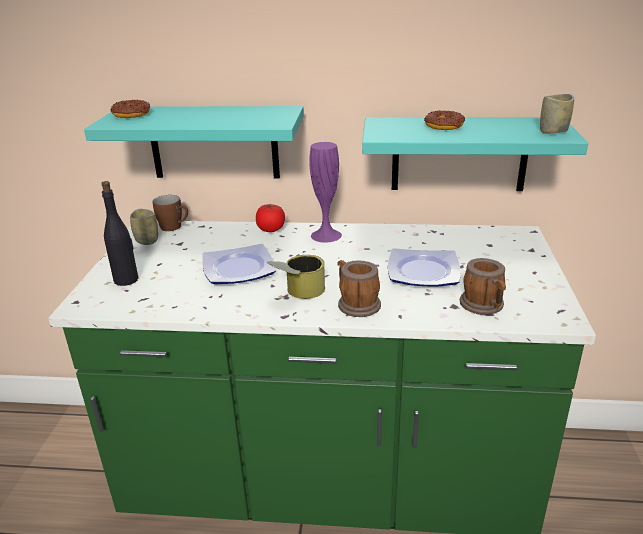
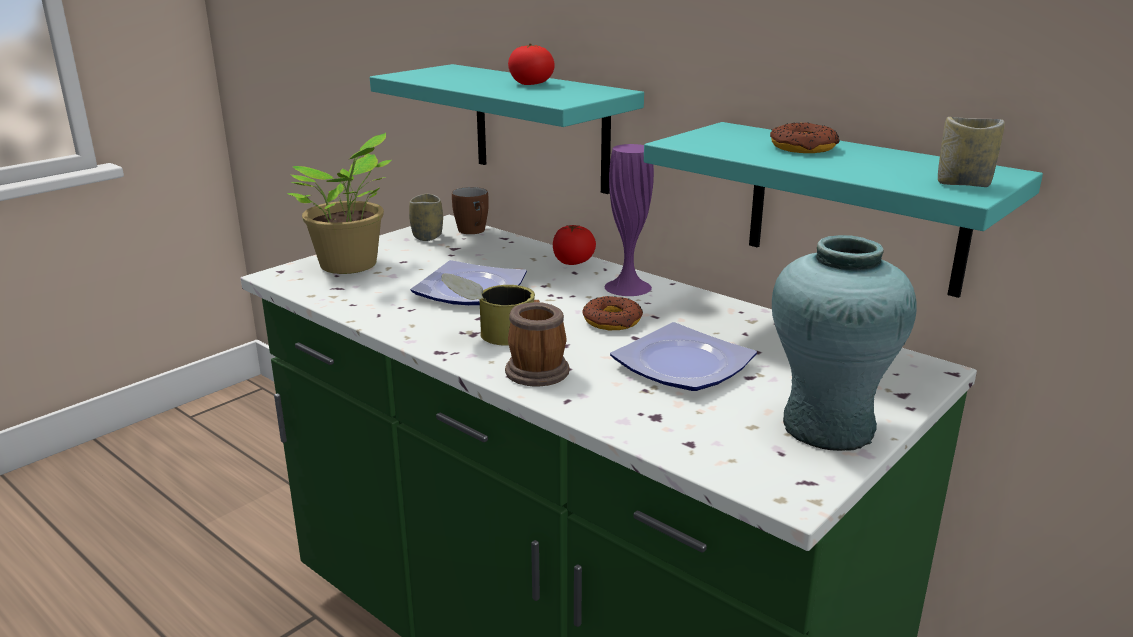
camera: 35 degrees right, 5 degrees down
black bottle [101,181,139,286] -> potted plant [287,133,391,274]
donut [110,100,150,118] -> donut moved to [582,296,643,330]
mug [460,258,506,315] -> none
none -> tomato [508,44,555,85]
none -> turquoise vase [772,235,917,451]

